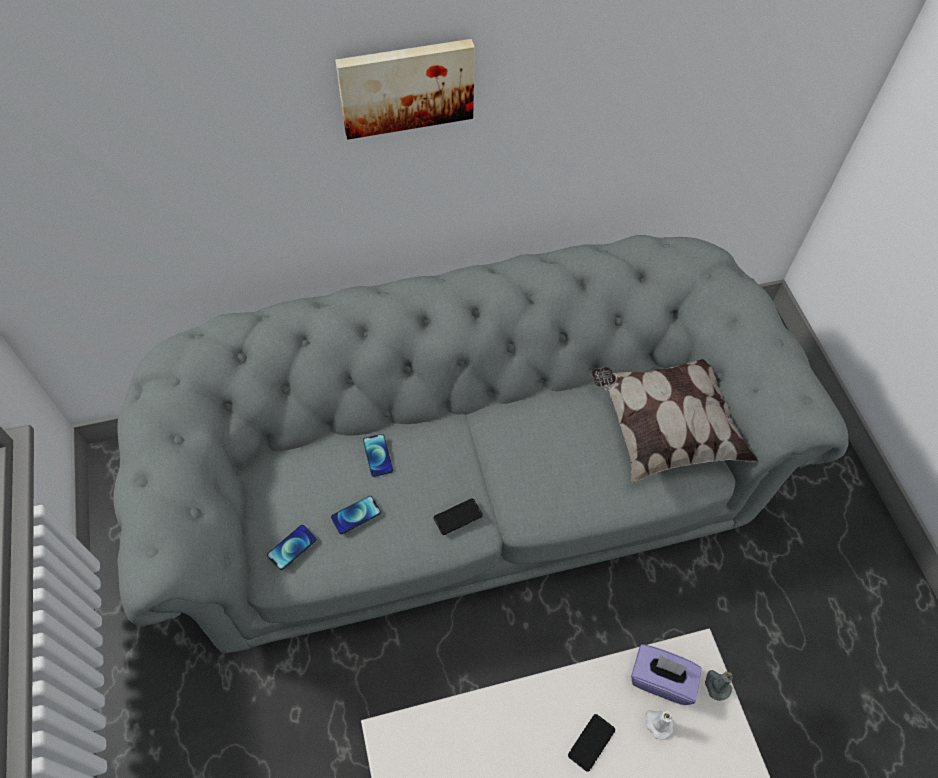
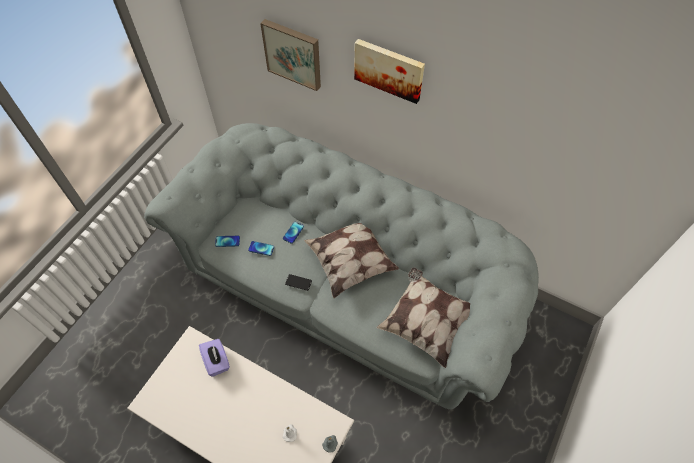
camera: 45 degrees right, 0 degrees up
phone [568,714,615,772] -> none
purple tissue box [631,644,702,705] -> purple tissue box moved to [199,339,230,377]
none -> picture [260,19,321,91]
none -> pillow [304,223,399,298]

